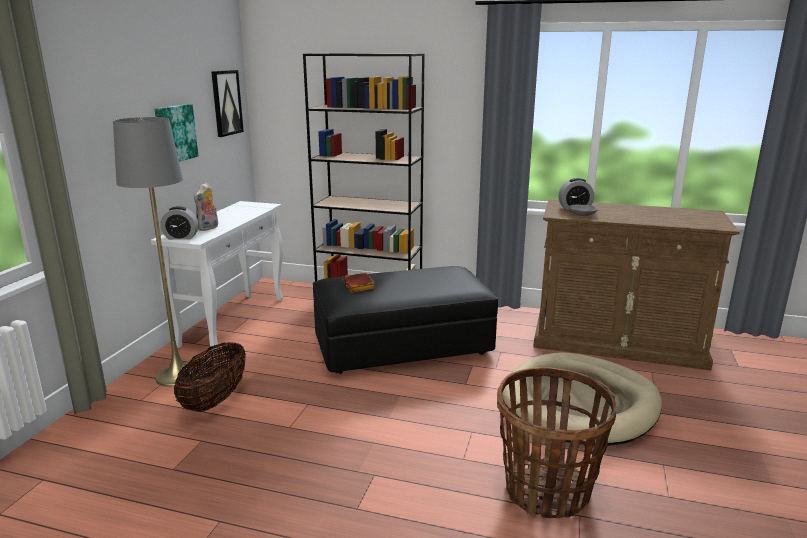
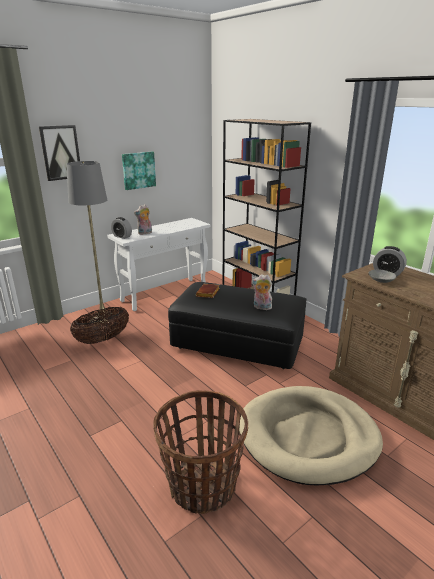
camera: 35 degrees right, 5 degrees up
picture [211,70,244,137] -> picture moved to [39,125,80,181]
none -> plush toy [252,274,272,310]

